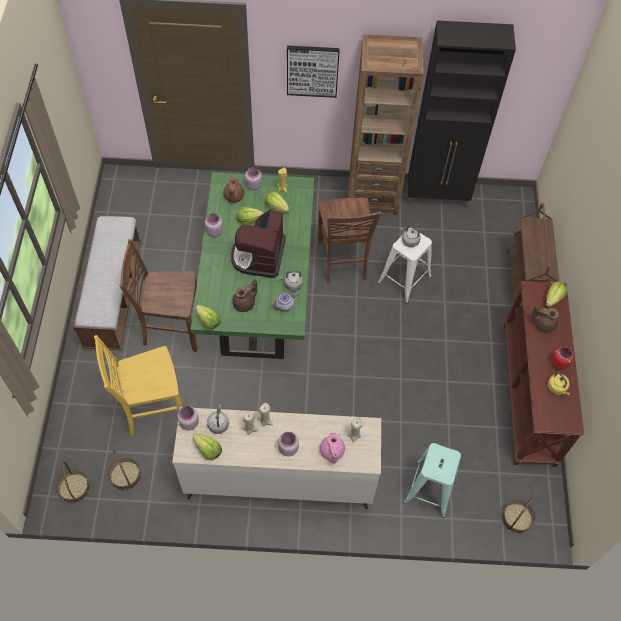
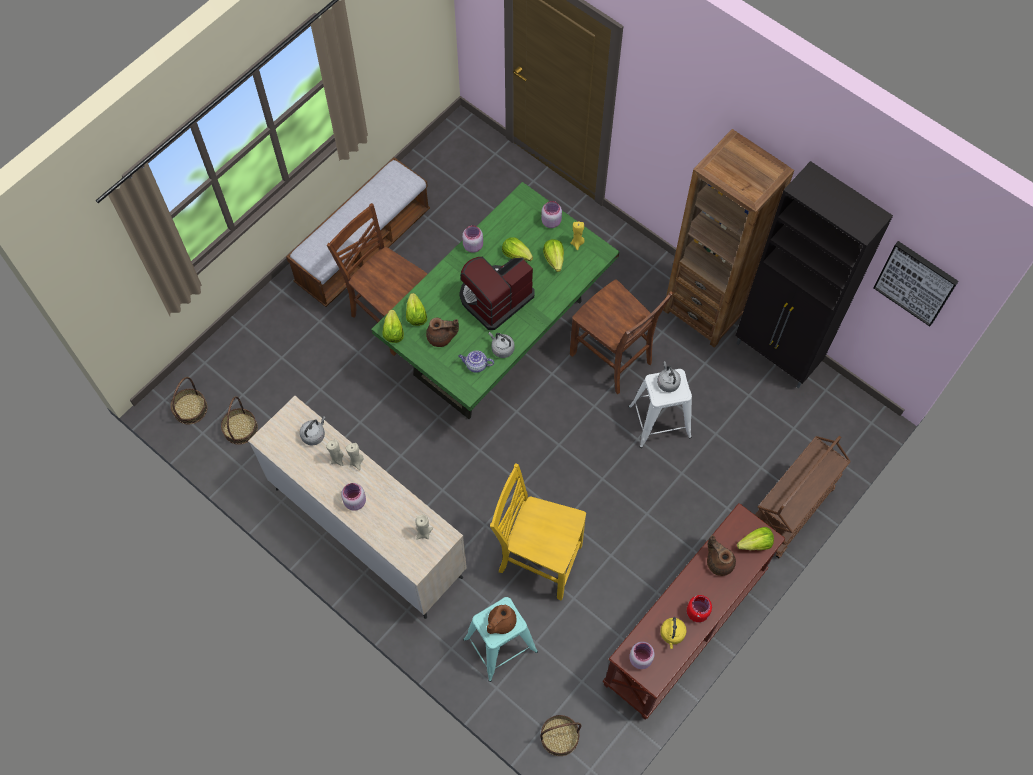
camera: 40 degrees right, 5 degrees up
yellow chair [94,335,182,436] -> yellow chair moved to [490,463,586,601]
pink jar [177,406,199,431] -> pink jar moved to [629,642,655,669]
lettuce [193,433,222,460] -> lettuce moved to [406,293,427,326]
brown teapot [223,177,244,203] -> brown teapot moved to [487,605,516,634]
picture [287,45,340,98] -> picture moved to [873,241,958,326]
brown chair [318,198,381,283] -> brown chair turned 75 degrees counterclockwise [570,280,673,394]
pink teapot [320,433,345,463] -> none

